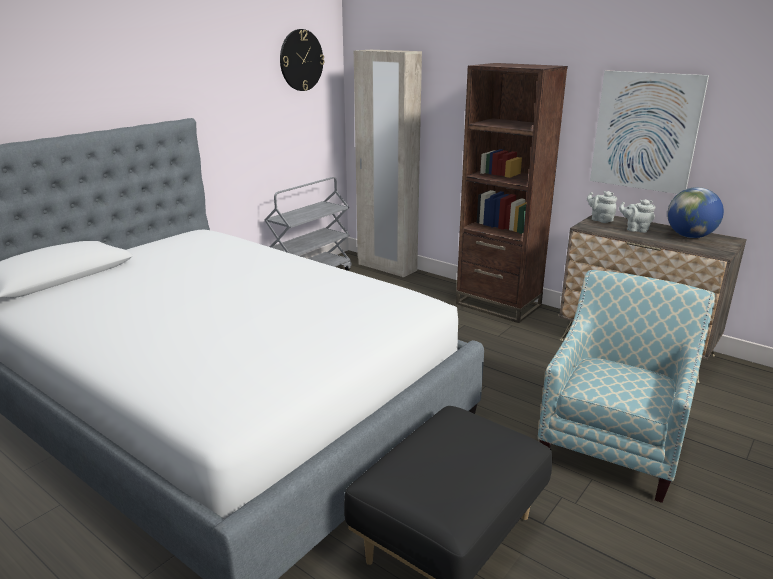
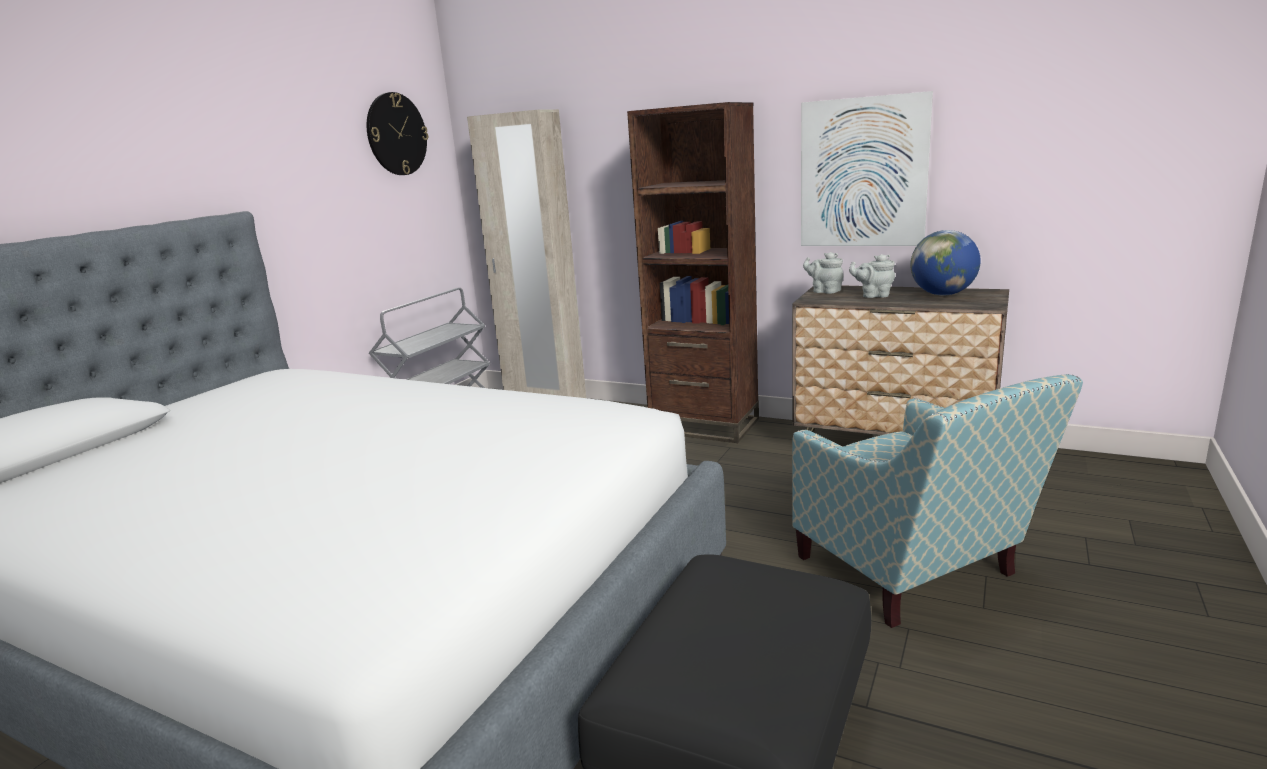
camera: 10 degrees left, 5 degrees down
armchair [538,270,715,503] -> armchair turned 135 degrees clockwise [792,374,1083,628]

